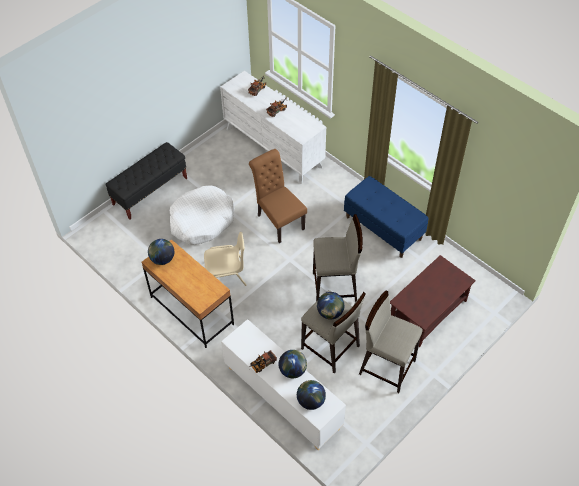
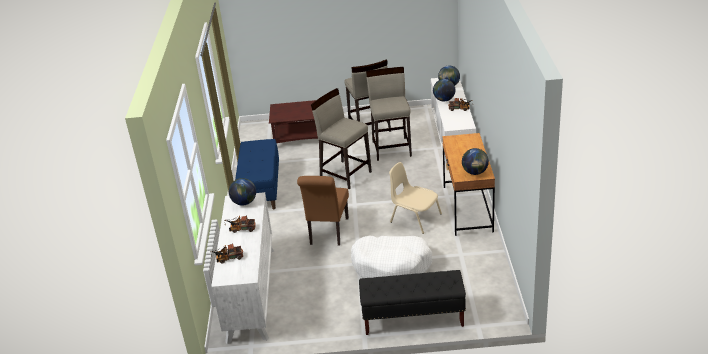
camera: 135 degrees left, 20 degrees down
globe [317,292,344,320] -> globe moved to [229,178,256,205]

